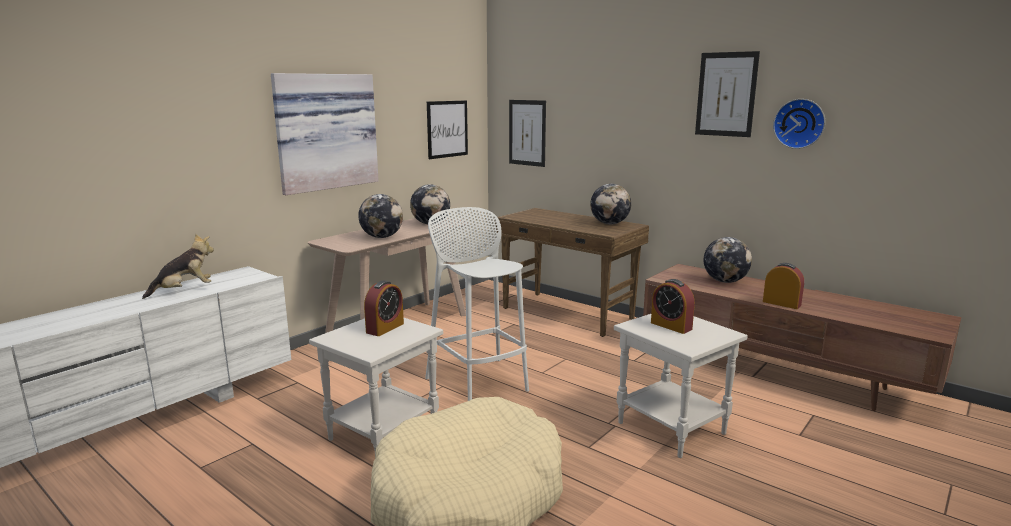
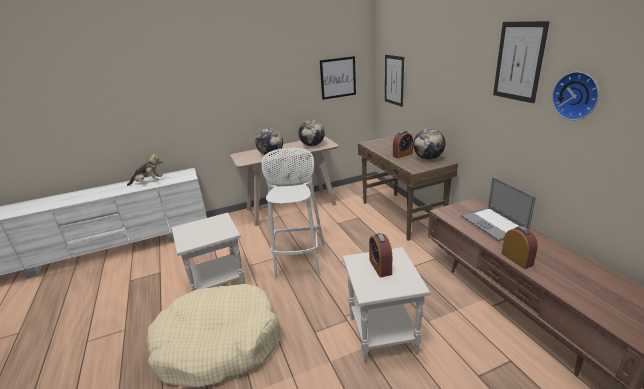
camera: 30 degrees right, 10 degrees up
picture [271,73,379,195] -> none
alarm clock [364,281,404,336] -> alarm clock moved to [393,131,413,158]
globe [704,237,752,283] -> laptop [461,177,536,241]

